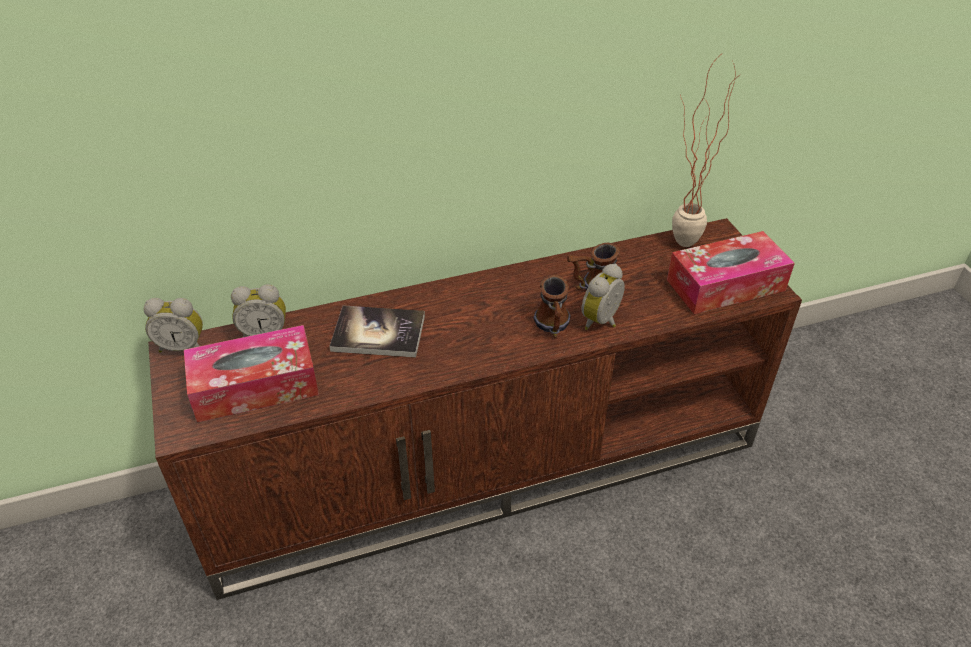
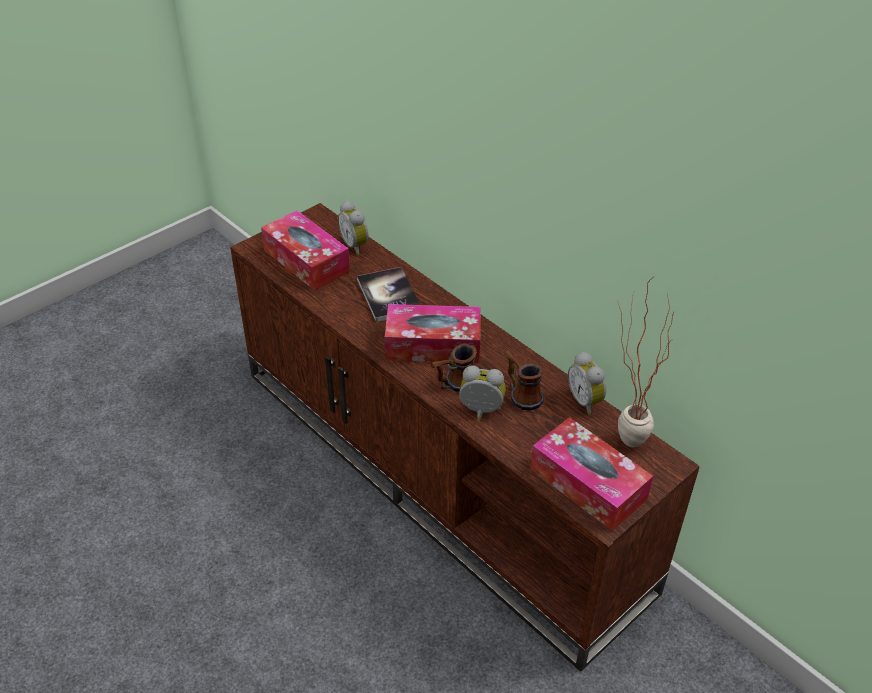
camera: 65 degrees right, 0 degrees up
alarm clock [144,298,203,353] -> alarm clock moved to [568,352,606,416]
none -> tissue box [385,304,481,364]

